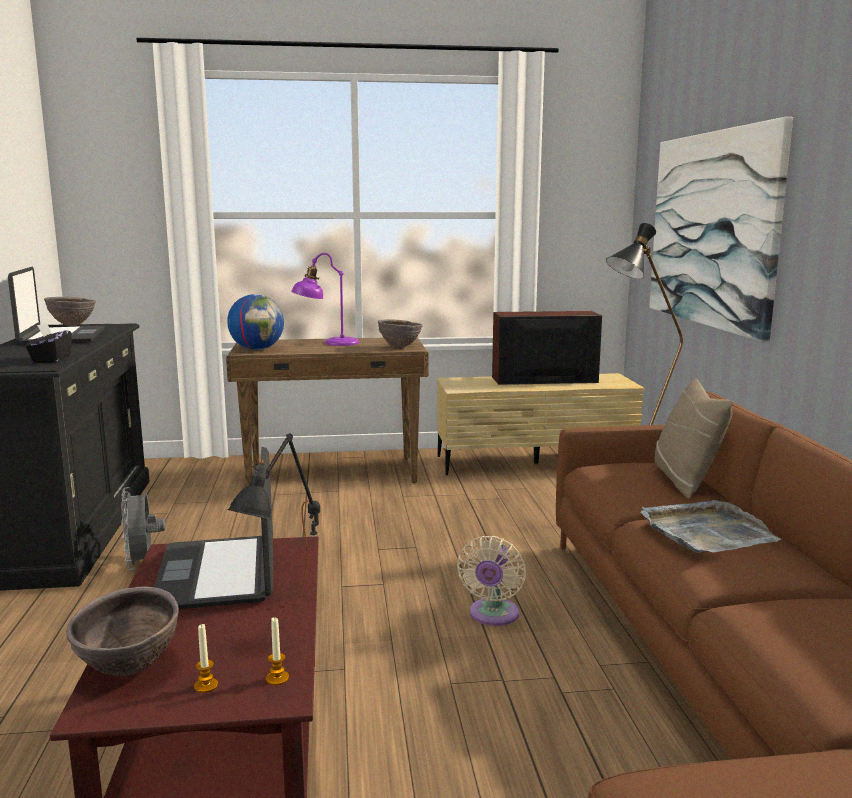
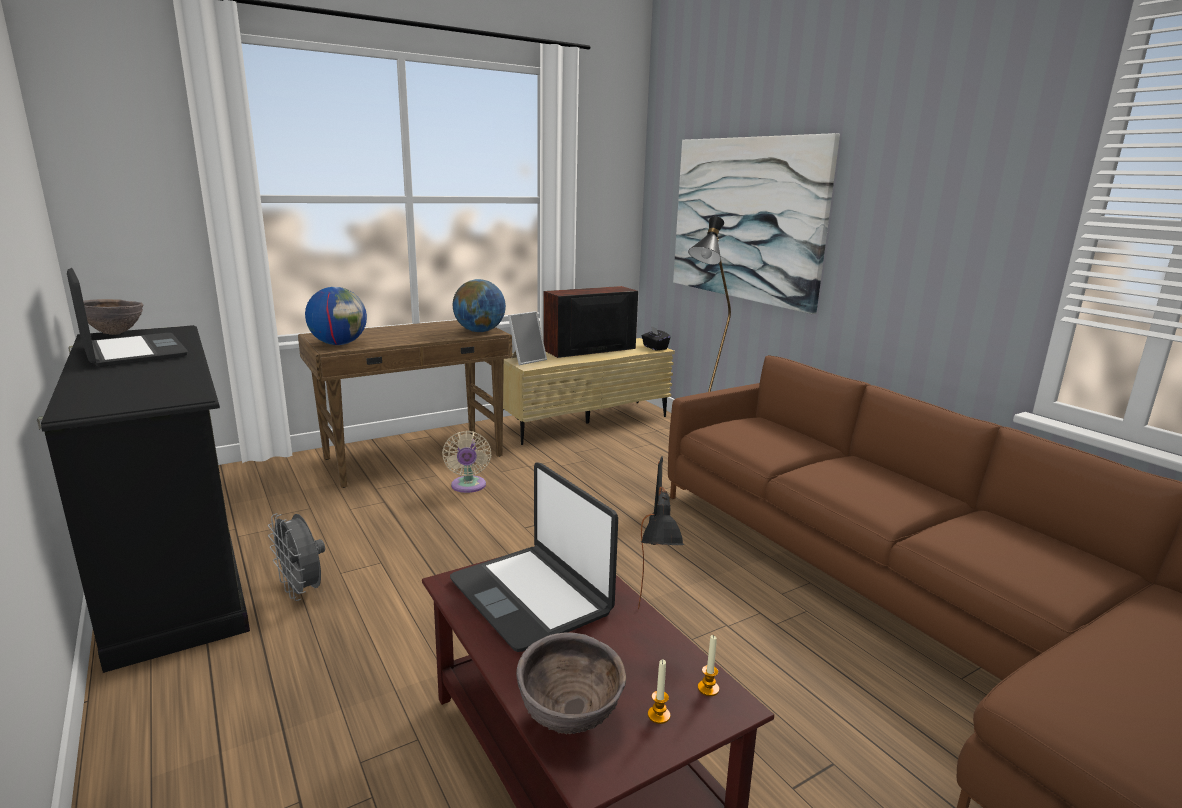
camera: 25 degrees left, 5 degrees up
black tissue box [25,322,72,363] -> black tissue box moved to [642,326,670,351]
purple table lamp [291,253,359,346] -> none
brown bowl [378,319,423,348] -> globe [453,279,506,332]
beige fan [457,536,526,626] -> beige fan moved to [442,431,491,493]
grey tray [640,500,782,553] -> none
beige pillow [655,378,733,499] -> none
none -> picture frame [508,311,547,365]

